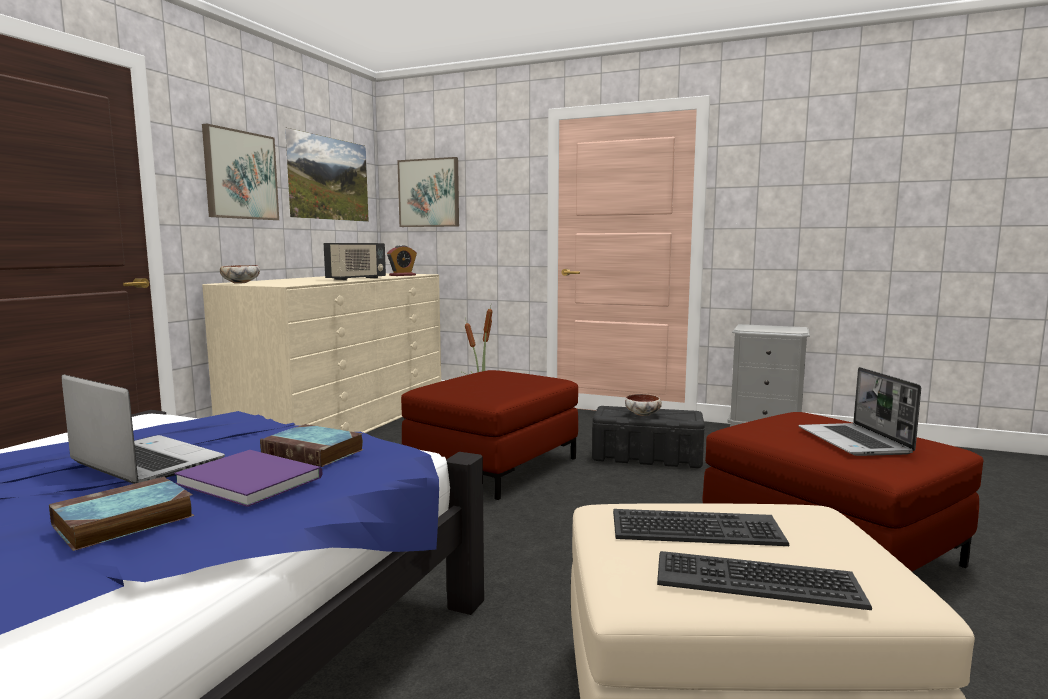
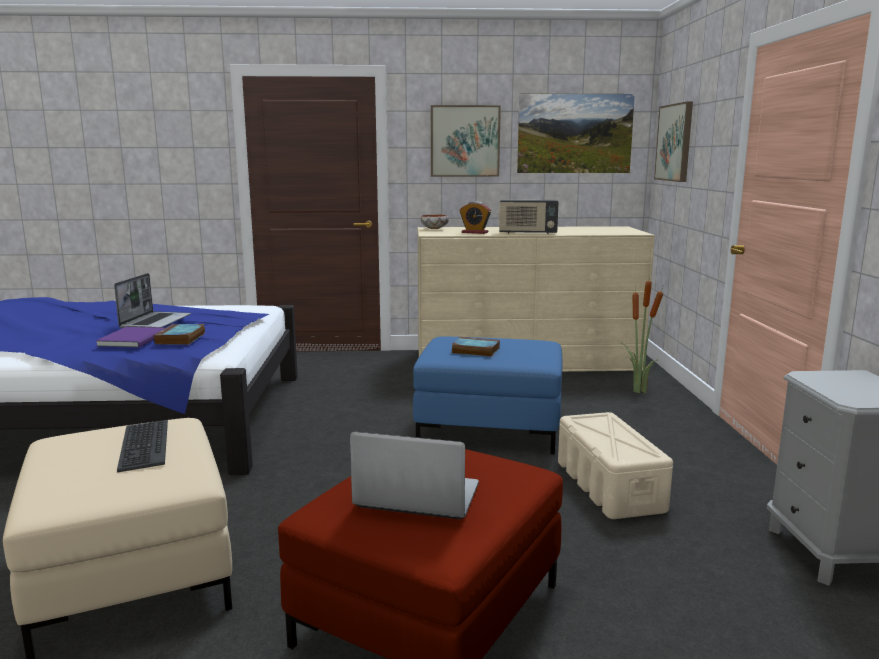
camera: 65 degrees right, 5 degrees up
book [49,477,194,551] -> book moved to [452,337,500,357]
alarm clock [387,245,417,276] -> alarm clock moved to [460,201,491,234]
red ottoman [401,370,578,500] -> blue ottoman [413,337,562,454]
black storage box [592,406,705,468] -> beige storage box [558,412,673,519]
bowl [625,394,662,416] -> none
keyboard [657,551,872,610] -> none
laptop [798,367,921,456] -> laptop turned 45 degrees clockwise [350,432,479,519]

